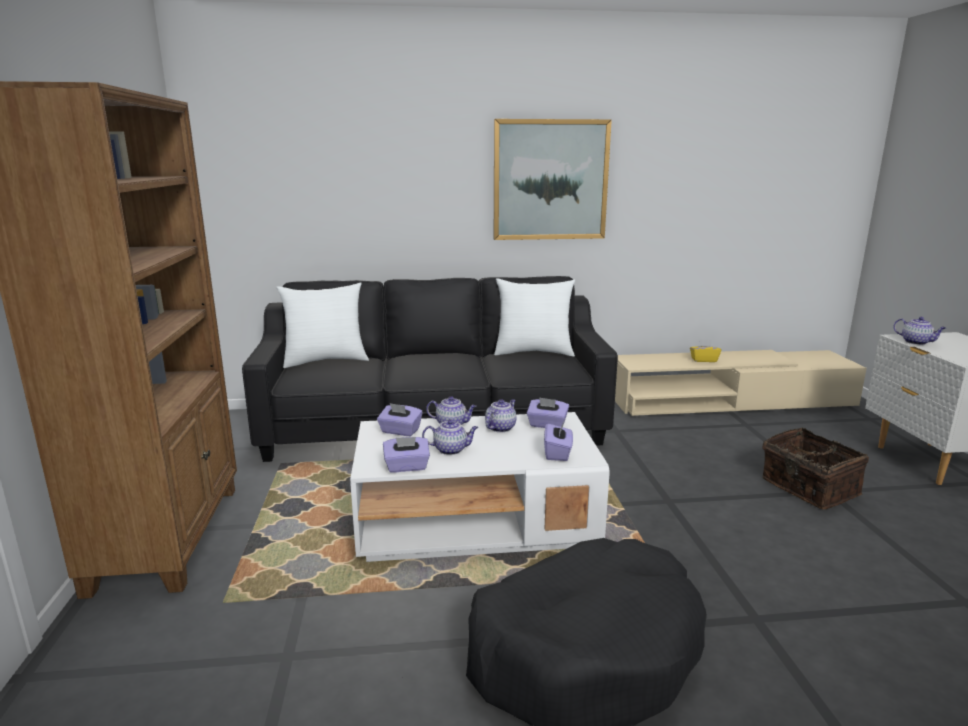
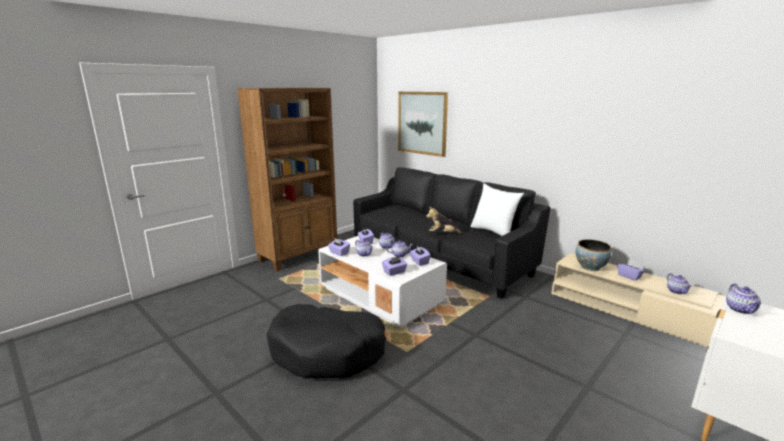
camera: 50 degrees right, 0 degrees up
white pillow [276,282,369,368] -> none
picture [494,119,612,240] -> picture moved to [398,92,448,157]
yellow tissue box [690,339,722,362] -> purple tissue box [617,260,645,281]
basket [762,428,869,510] -> none
none -> plush toy [426,207,464,234]
none -> bowl [576,239,611,271]
none -> teapot [667,273,692,294]

